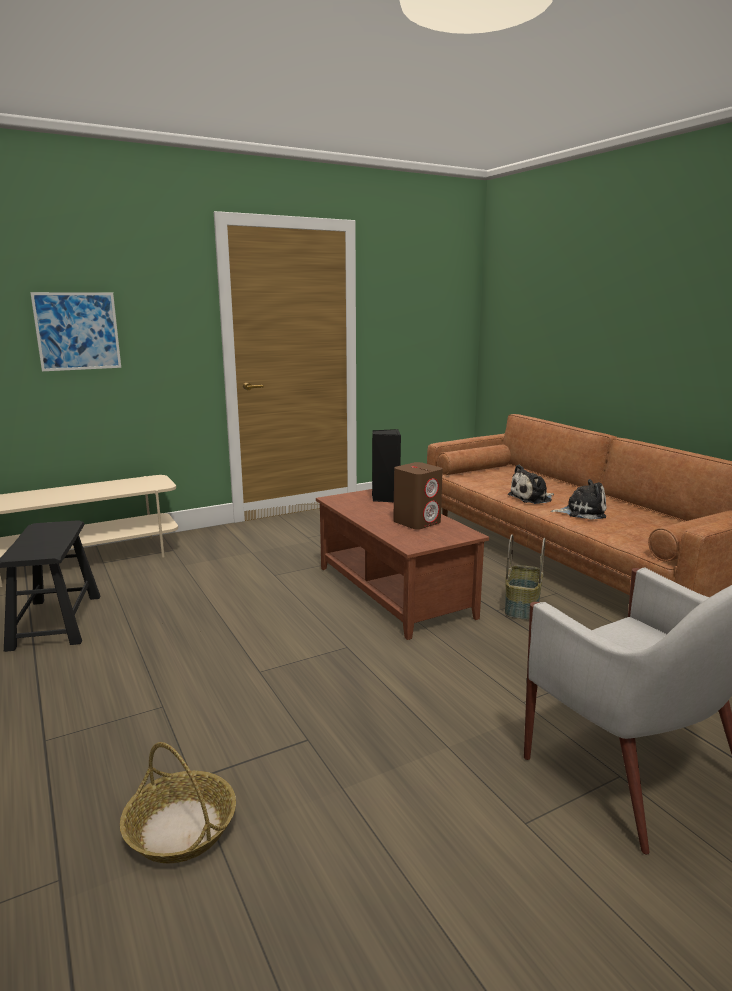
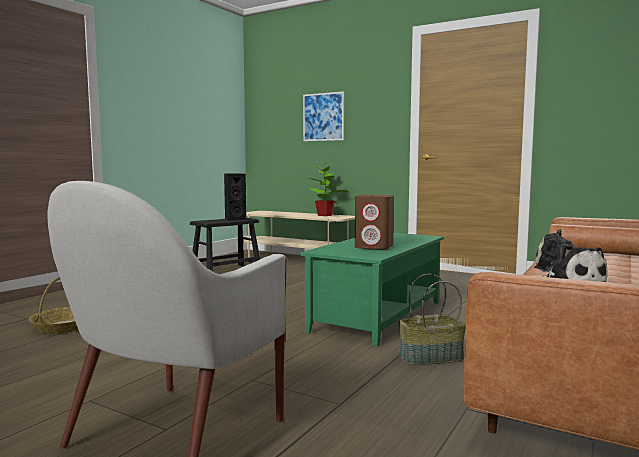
camera: 60 degrees right, 10 degrees down
brown coffee table [316,489,489,640] -> green coffee table [300,233,444,347]
black speaker [372,429,401,502] -> black speaker moved to [224,173,246,221]
none -> potted plant [308,166,347,216]

